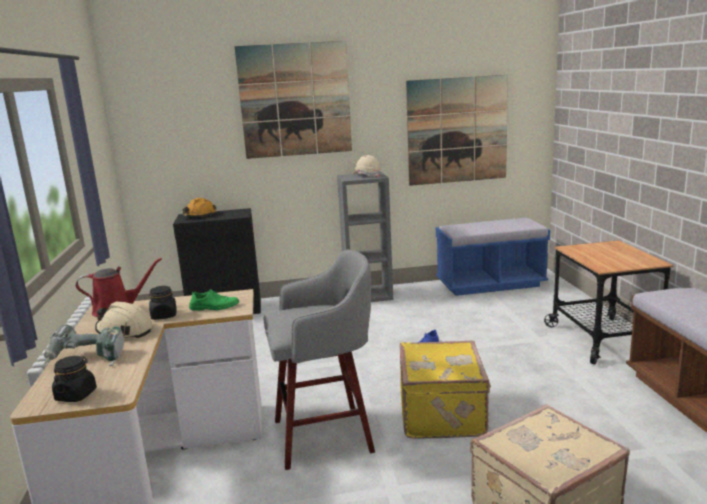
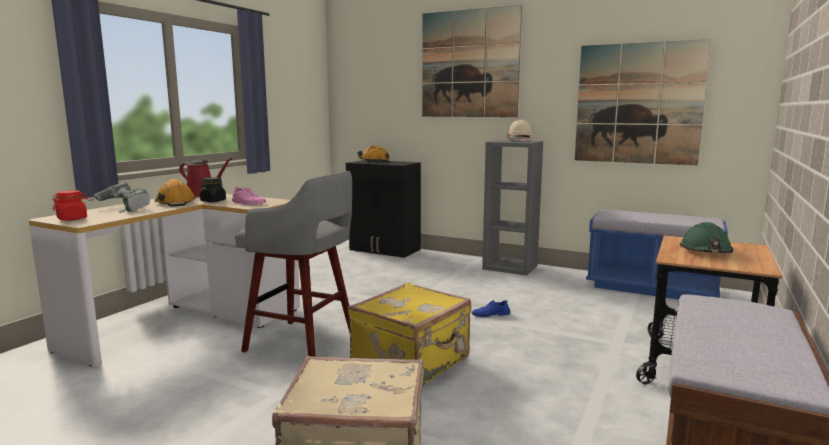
camera: 35 degrees right, 5 degrees down
black jar [52,356,97,402] -> red jar [52,190,88,221]
beige hard hat [95,301,153,338] -> orange hard hat [155,179,196,207]
green shoe [189,289,239,311] -> pink shoe [232,187,266,205]
none -> green hard hat [680,222,733,253]

